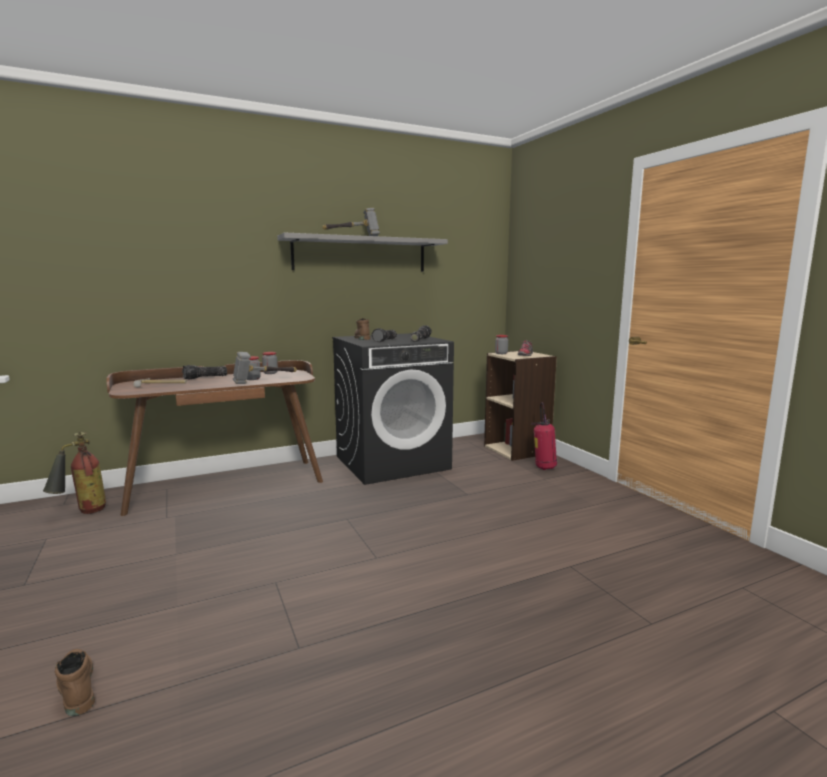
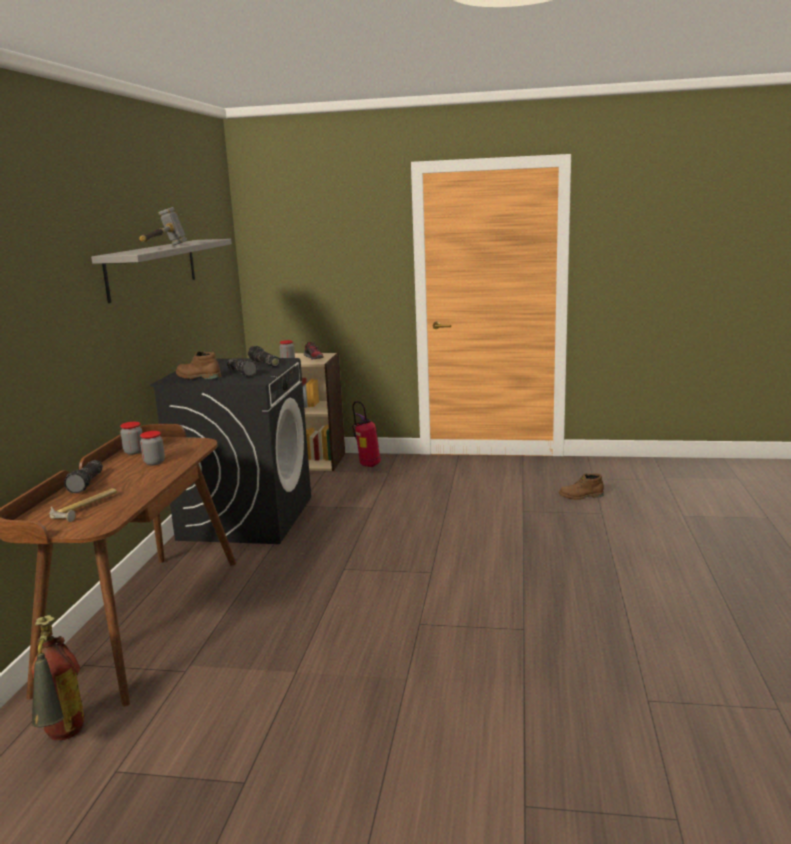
camera: 55 degrees left, 5 degrees up
brown boot [55,649,95,716] -> brown boot moved to [559,473,604,500]
hammer [233,352,297,384] -> none

